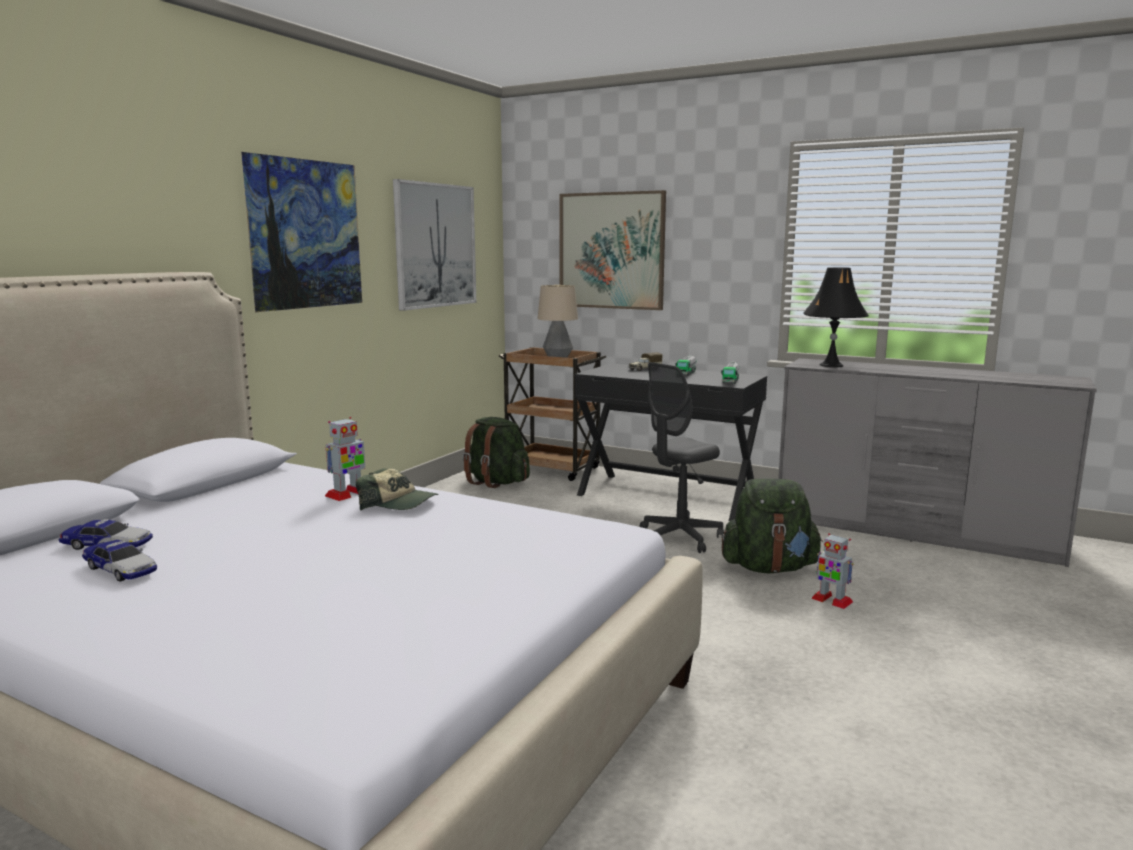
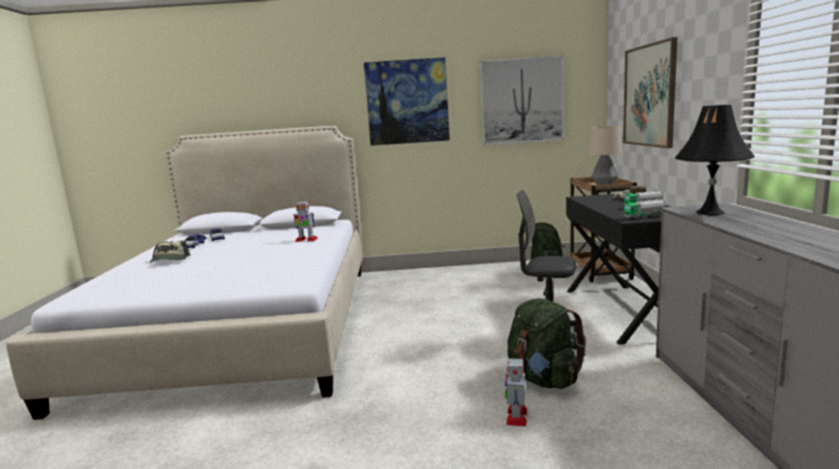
camera: 60 degrees right, 0 degrees up
cap [356,468,439,510] -> cap moved to [150,241,191,263]

